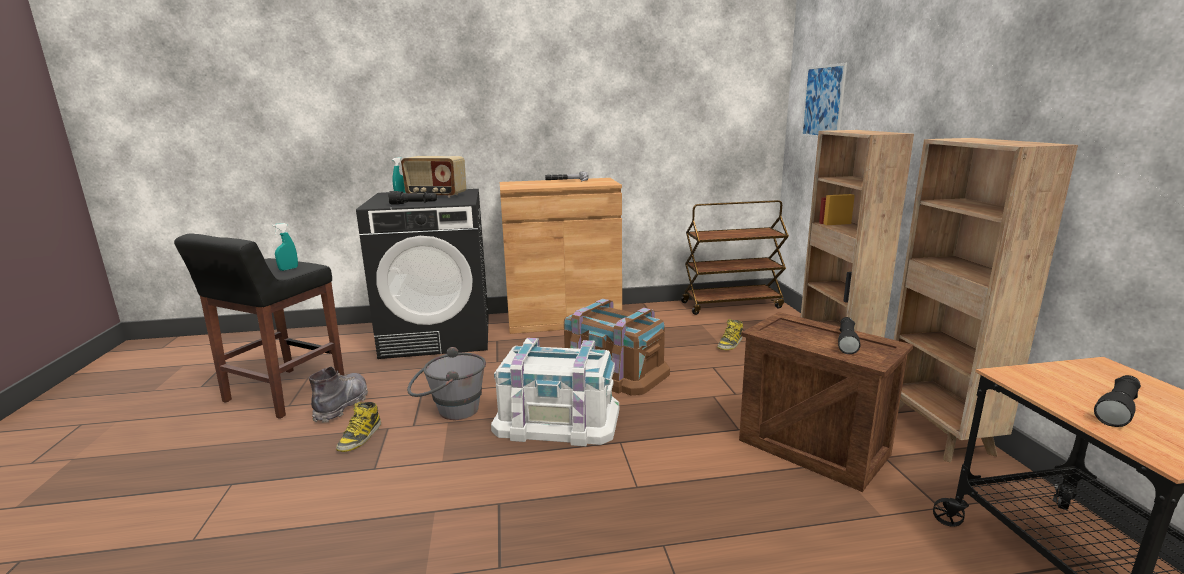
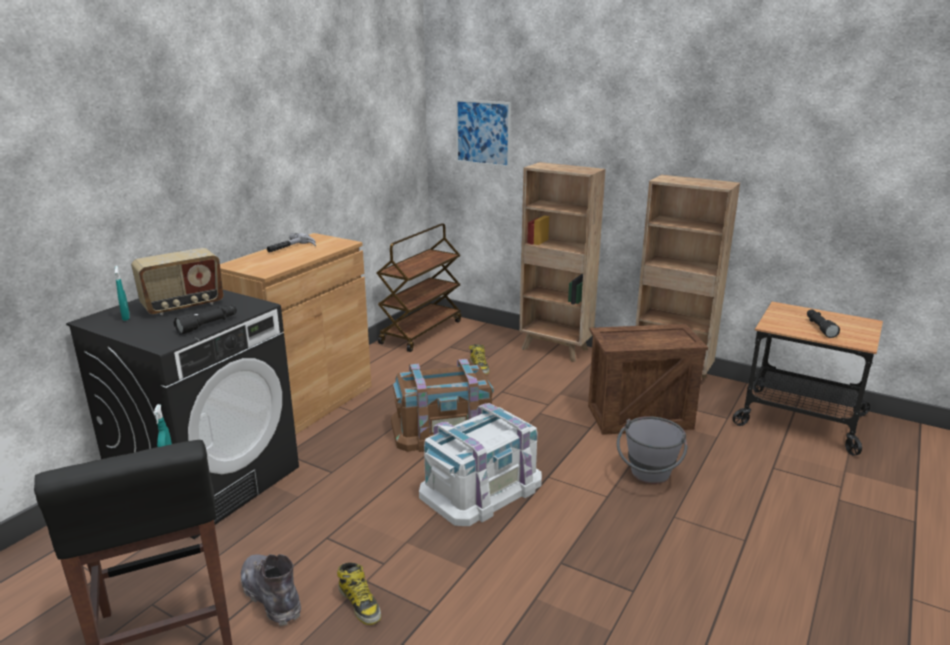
camera: 50 degrees left, 5 degrees up
grey bucket [407,347,486,420] -> grey bucket moved to [617,416,688,484]
black flashlight [838,317,860,354] -> none

